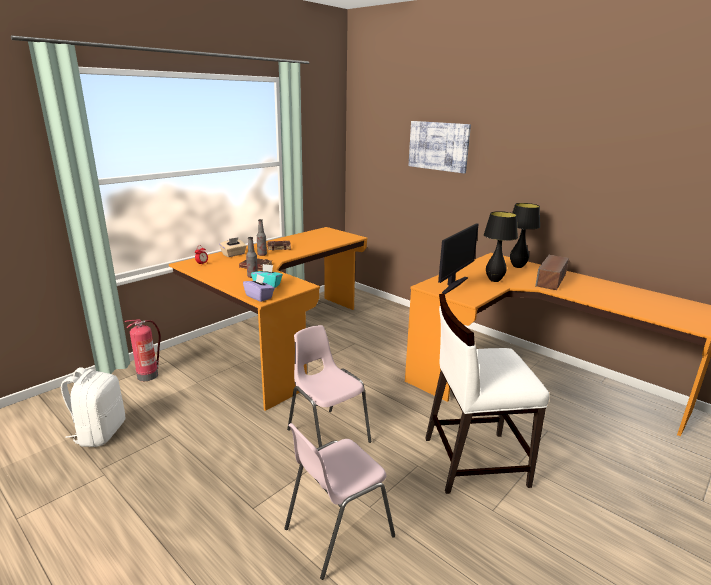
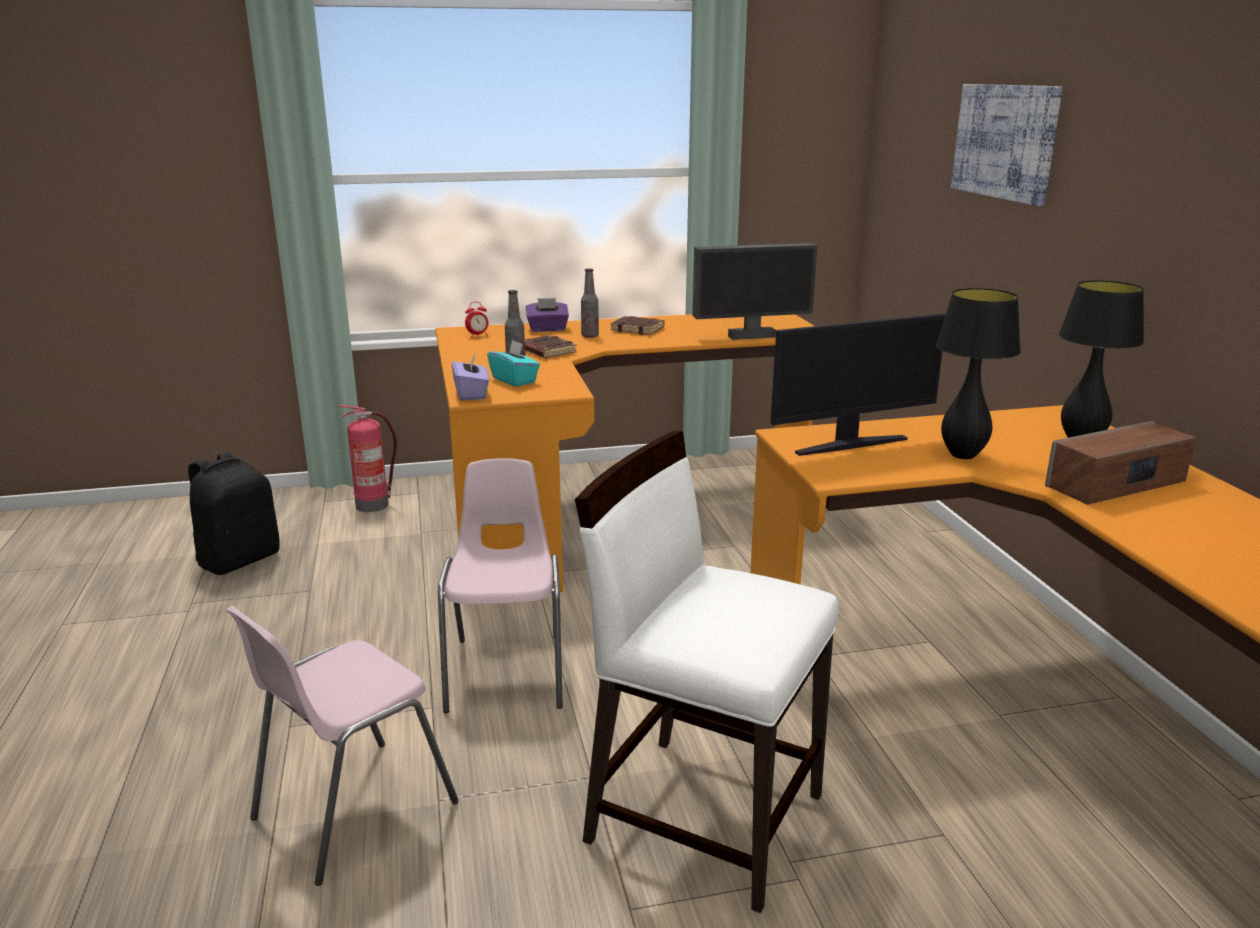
camera: 35 degrees right, 0 degrees up
white backpack [61,367,125,447] -> black backpack [188,452,280,575]
beige tissue box [220,237,247,257] -> purple tissue box [526,298,569,332]
pink chair [285,423,395,580] -> pink chair turned 45 degrees counterclockwise [226,606,459,886]
none -> monitor [693,243,817,340]

